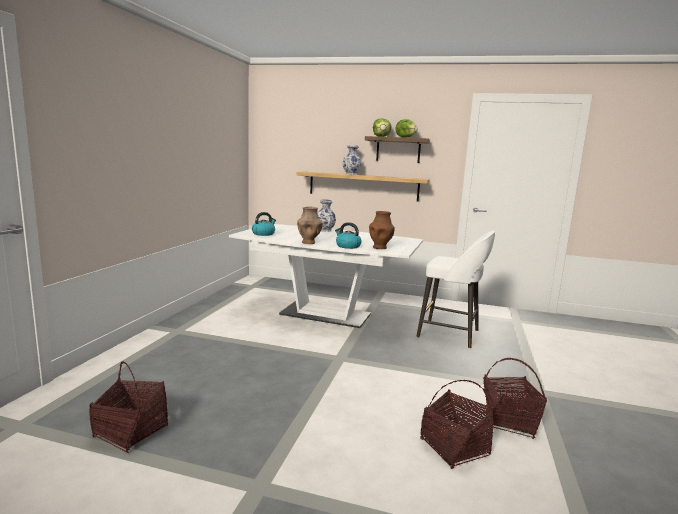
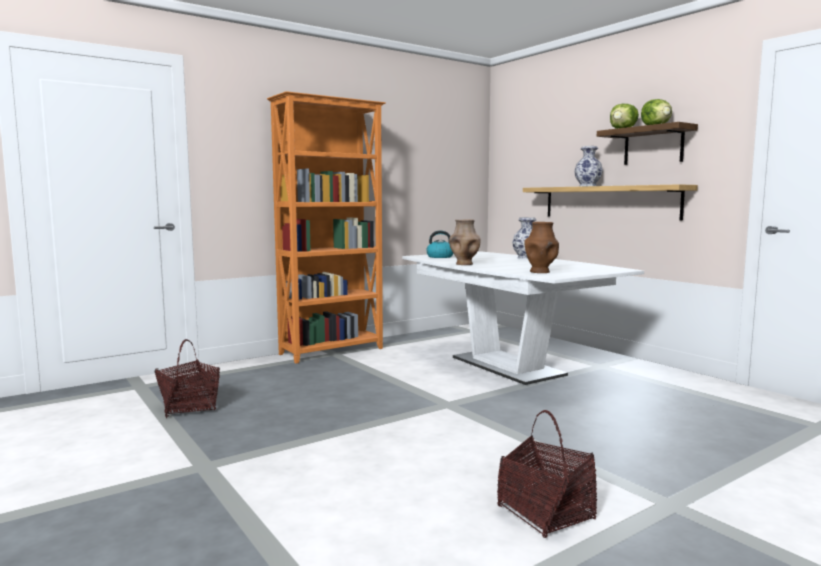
camera: 40 degrees right, 5 degrees down
kettle [335,222,362,249] -> none
white stool [416,231,495,348] -> none
basket [420,380,493,469] -> none
none -> orange bookcase [267,91,386,364]

